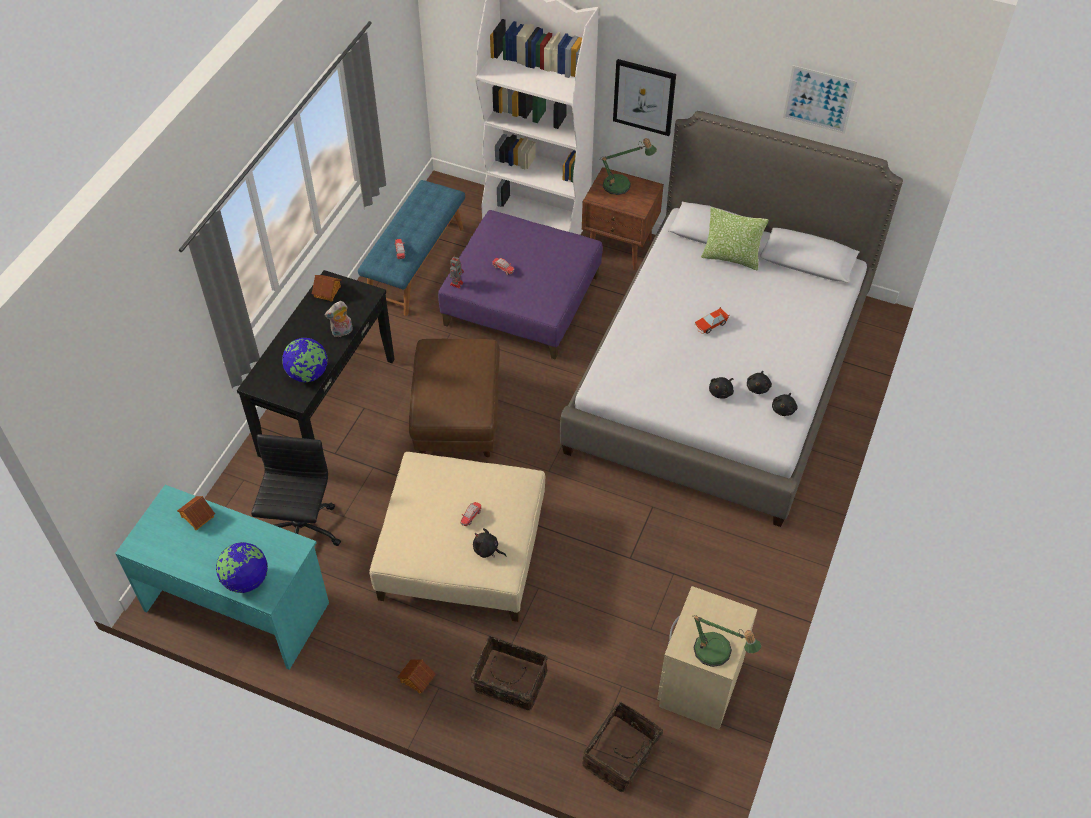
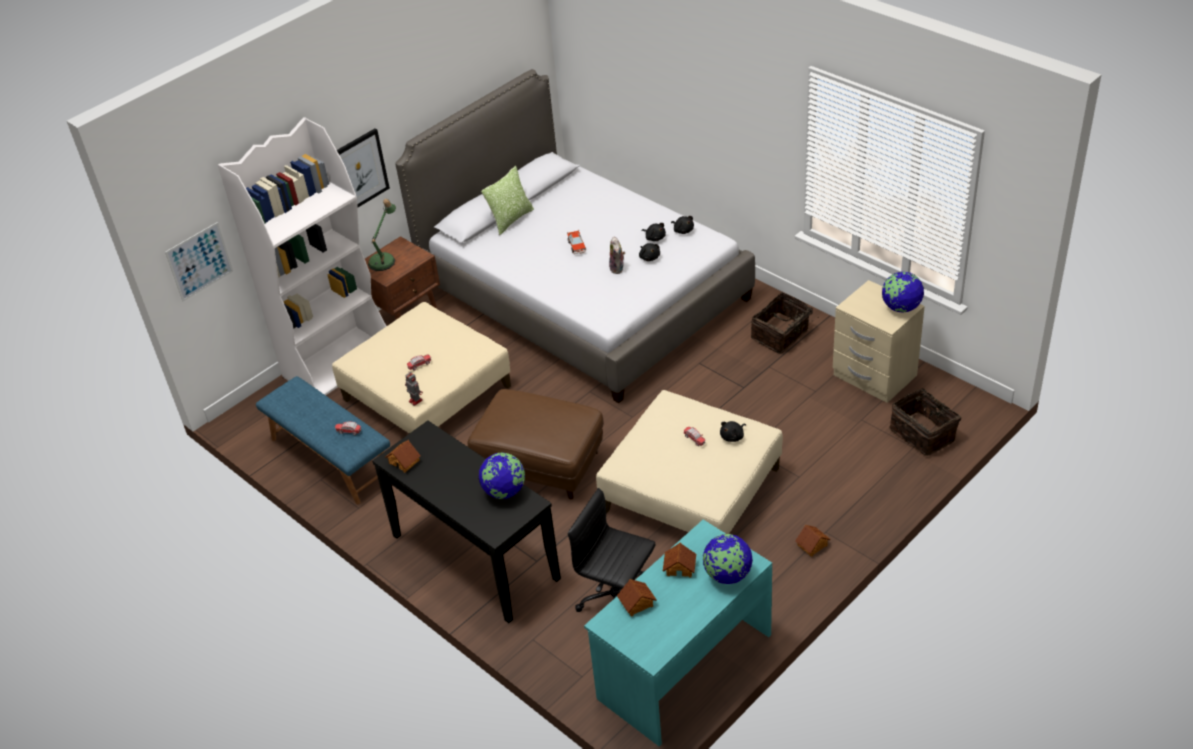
camera: 65 degrees left, 10 degrees down
plush toy [325,301,353,337] -> plush toy moved to [609,237,625,274]
purple ottoman [438,210,603,360] -> beige ottoman [332,302,511,434]
basket [471,636,548,711] -> basket moved to [751,292,819,354]
table lamp [692,615,761,667] -> globe [882,272,924,312]
picture [783,65,857,134] -> picture moved to [165,222,233,301]
none -> toy house [663,543,696,578]

